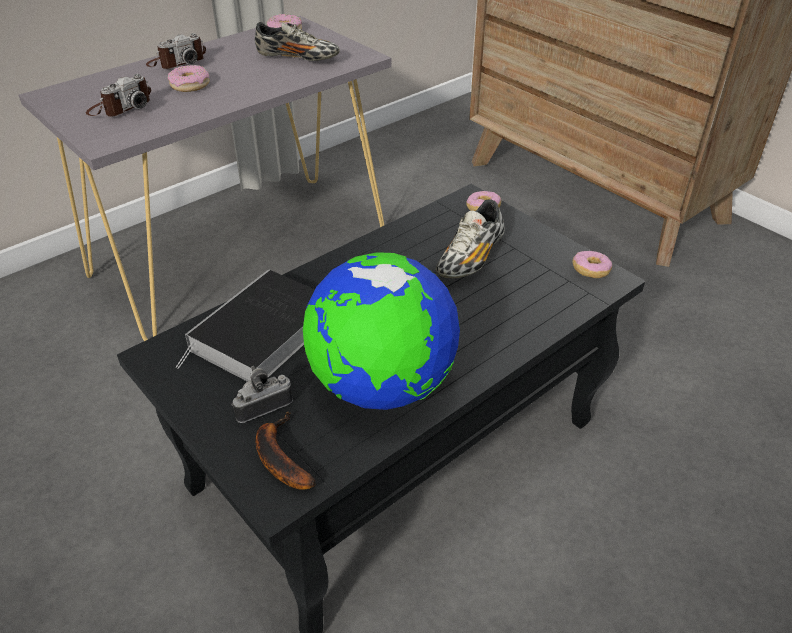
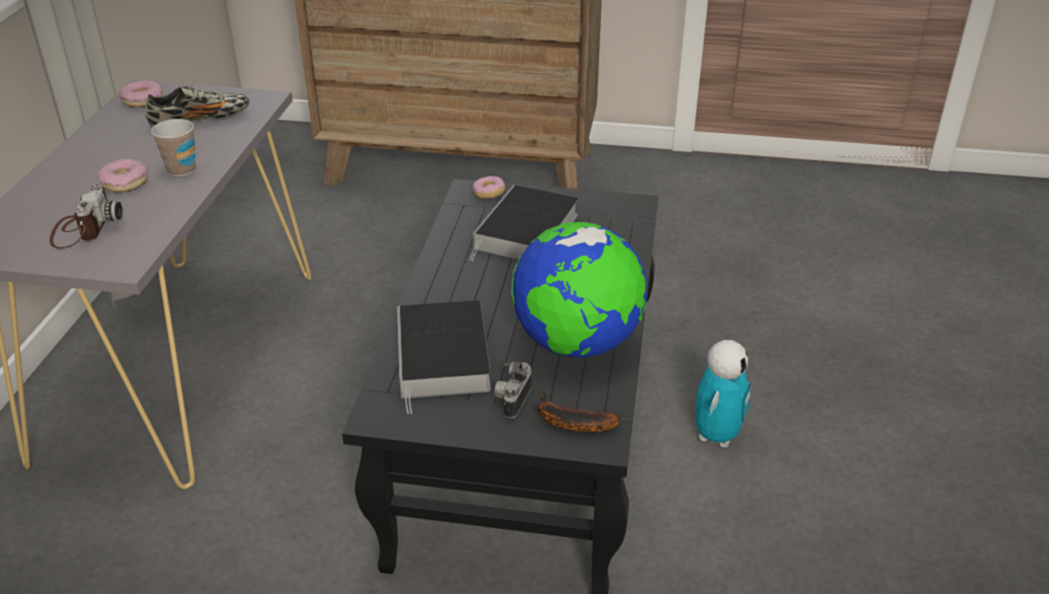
camera: 40 degrees left, 5 degrees down
camera [146,33,206,69] -> none
shoe [436,199,504,278] -> book [470,185,578,261]
donut [573,251,612,278] -> none
none -> cup [151,119,196,176]
none -> toy robot [695,340,751,447]

